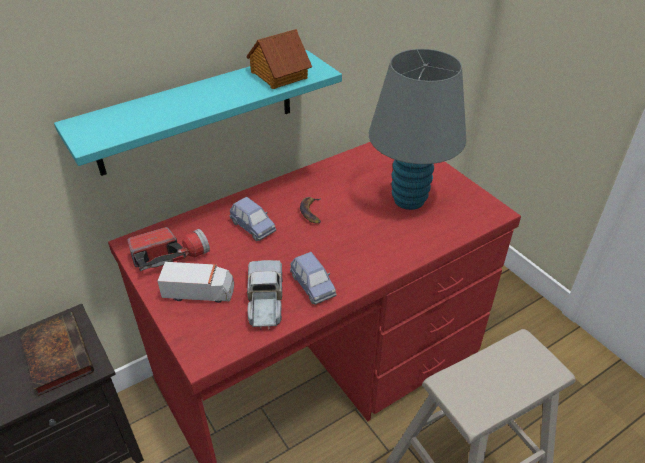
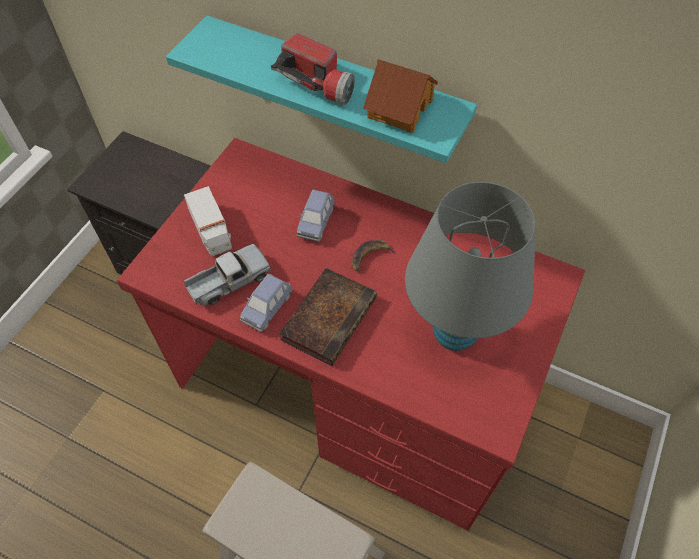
camera: 60 degrees right, 15 degrees up
book [19,312,94,396] -> book moved to [279,268,377,366]
flashlight [127,227,210,271] -> flashlight moved to [271,33,355,105]

